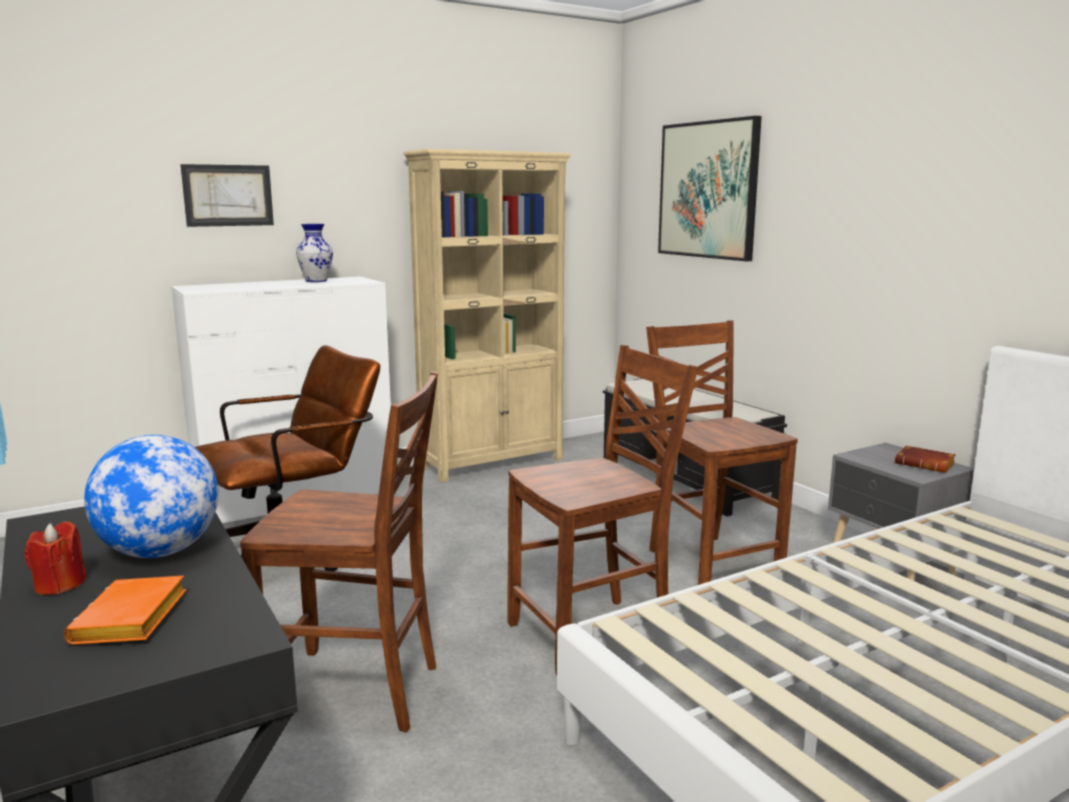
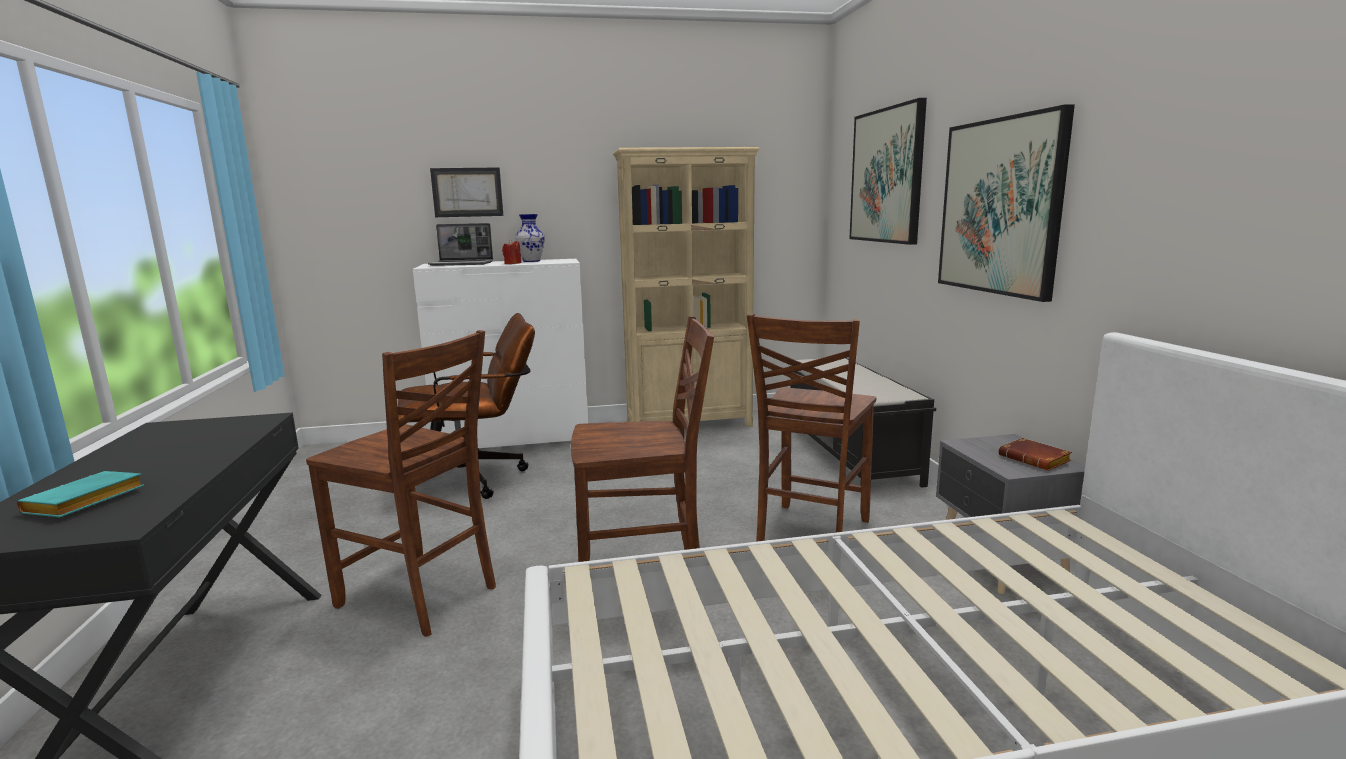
camera: 20 degrees right, 0 degrees up
red candle [24,522,87,595] -> red candle moved to [502,240,522,264]
orange book [64,576,186,645] -> turquoise book [17,471,144,517]
globe [84,435,219,558] -> none
brown chair [646,320,798,585] -> brown chair turned 150 degrees counterclockwise [747,314,876,542]
none -> laptop [428,223,493,266]
none -> picture [938,104,1075,302]

